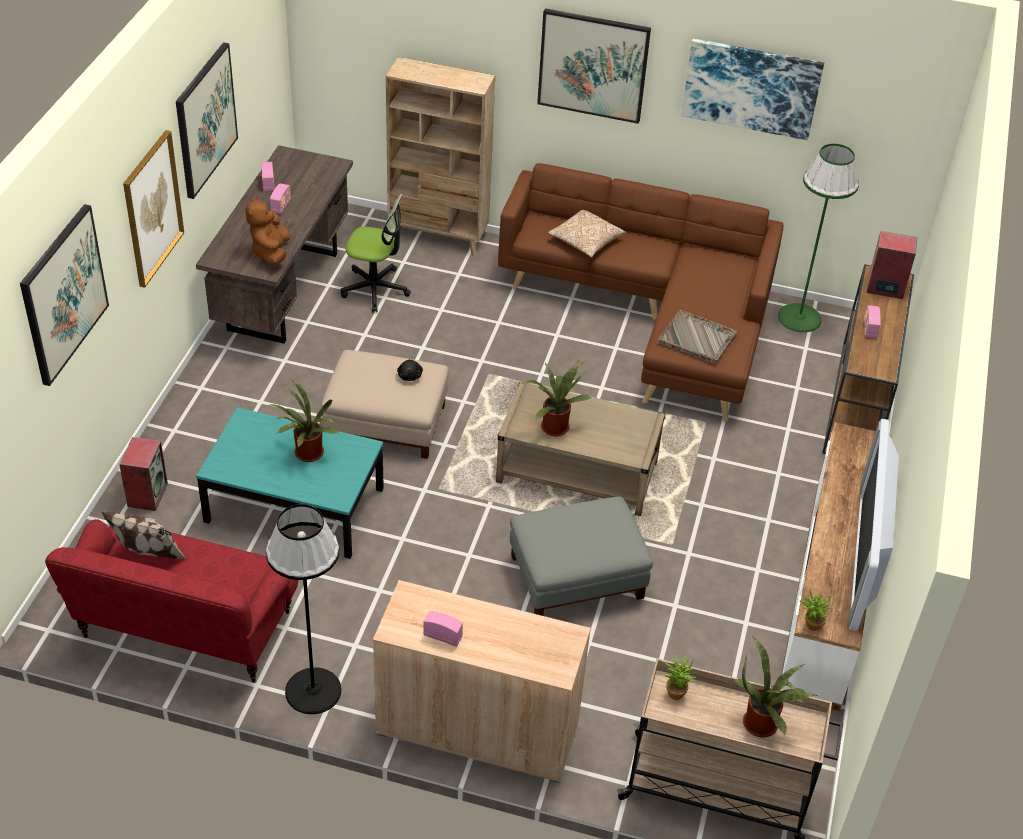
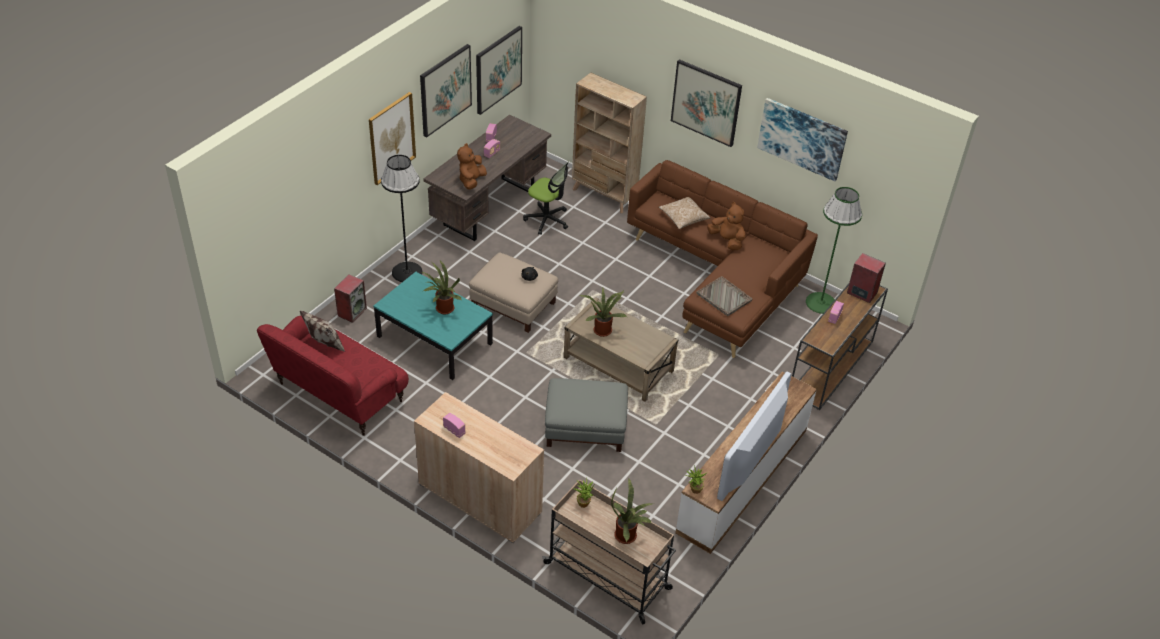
camera: 20 degrees right, 0 degrees up
picture [20,204,109,386] -> picture moved to [476,26,522,115]
black floor lamp [266,504,342,714] -> black floor lamp moved to [381,155,422,282]
none -> brown plush toy [707,202,746,250]

